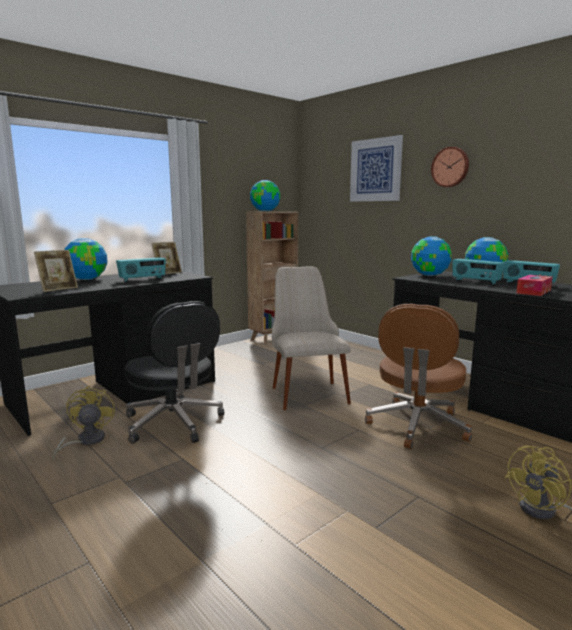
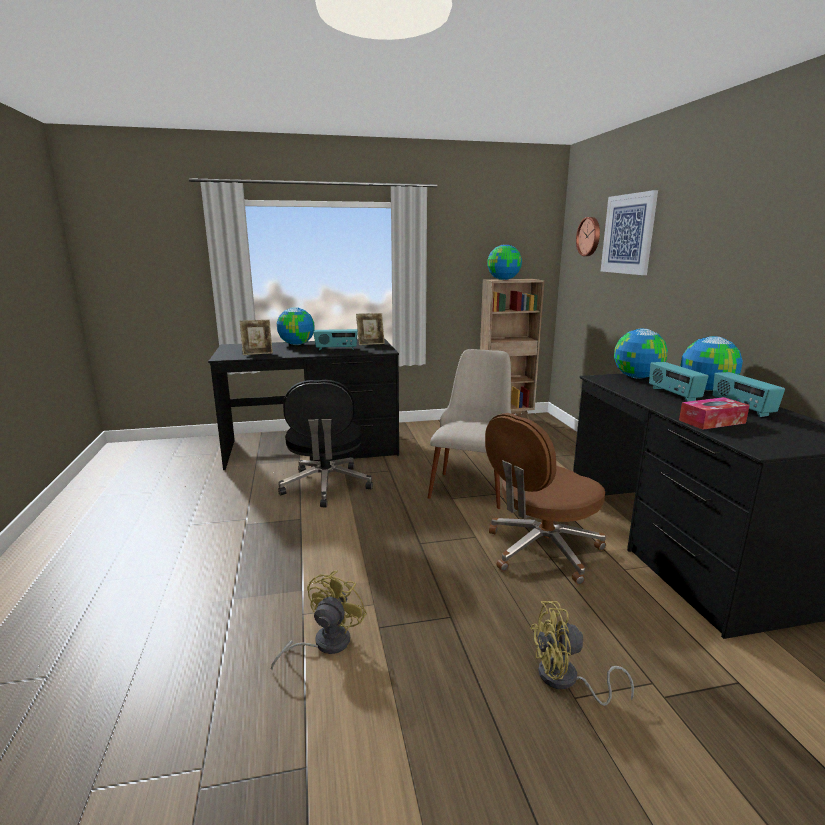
camera: 30 degrees right, 5 degrees up
yellow fan [52,385,115,460] -> yellow fan moved to [271,571,367,671]
wall clock [431,147,469,187] -> wall clock moved to [576,217,600,256]

